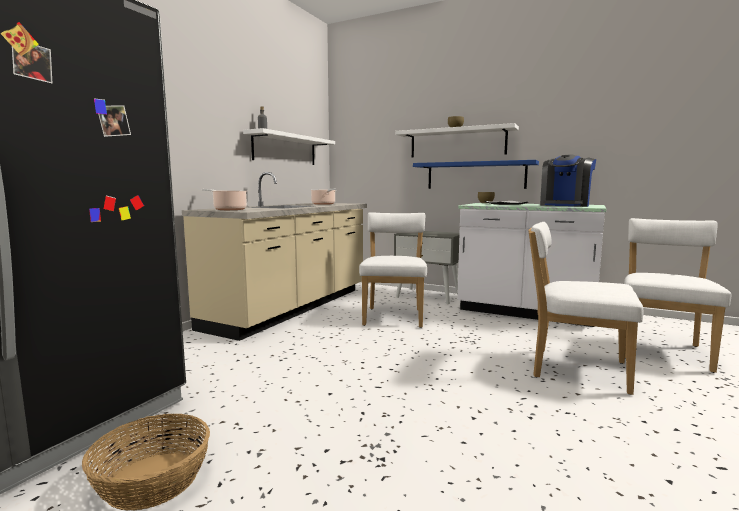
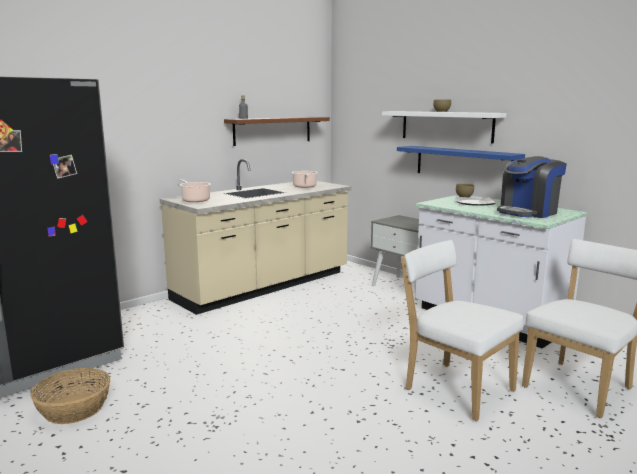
camera: 20 degrees right, 5 degrees up
white shelf [243,128,335,165] -> brown shelf [224,117,330,146]
white chair [359,212,427,328] -> none

